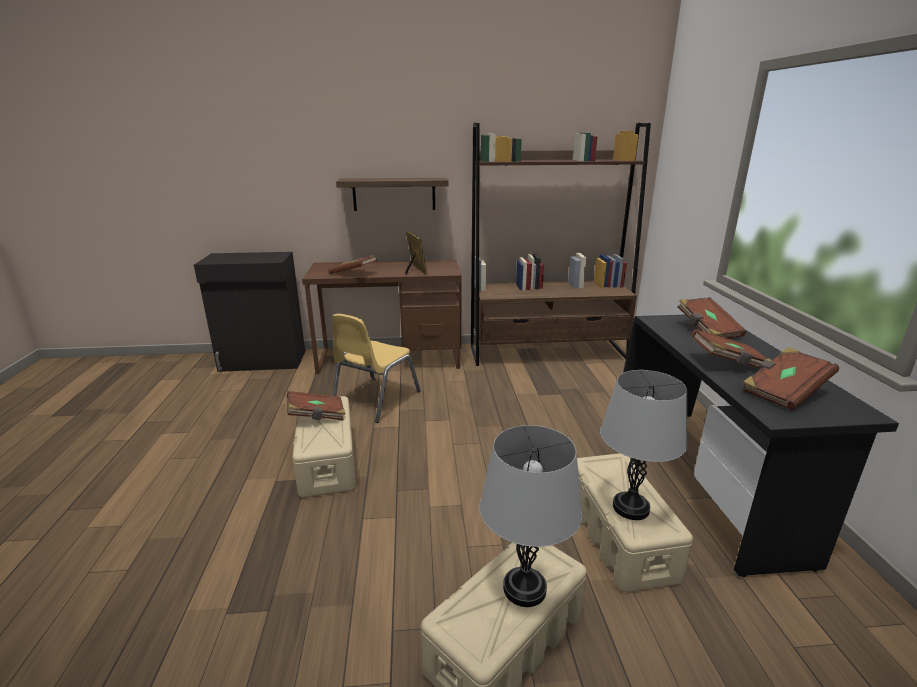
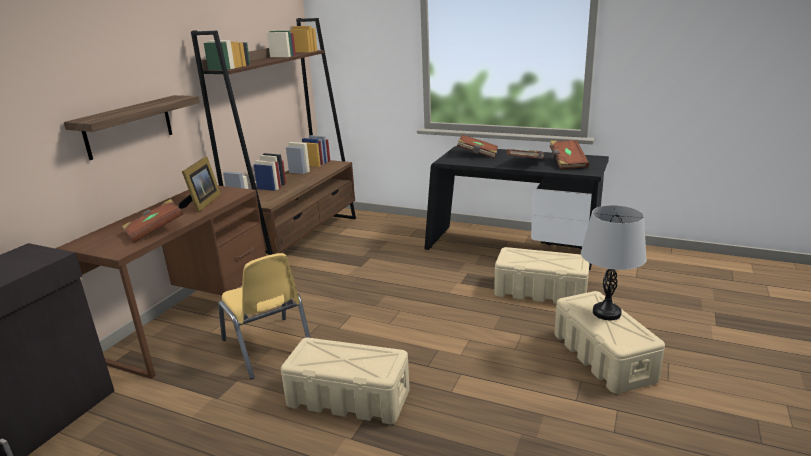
camera: 60 degrees left, 0 degrees up
brown book [287,391,346,420] -> none
picture frame [405,231,427,275] -> picture frame turned 90 degrees clockwise [179,156,221,213]
grey table lamp [600,370,687,520] -> none

